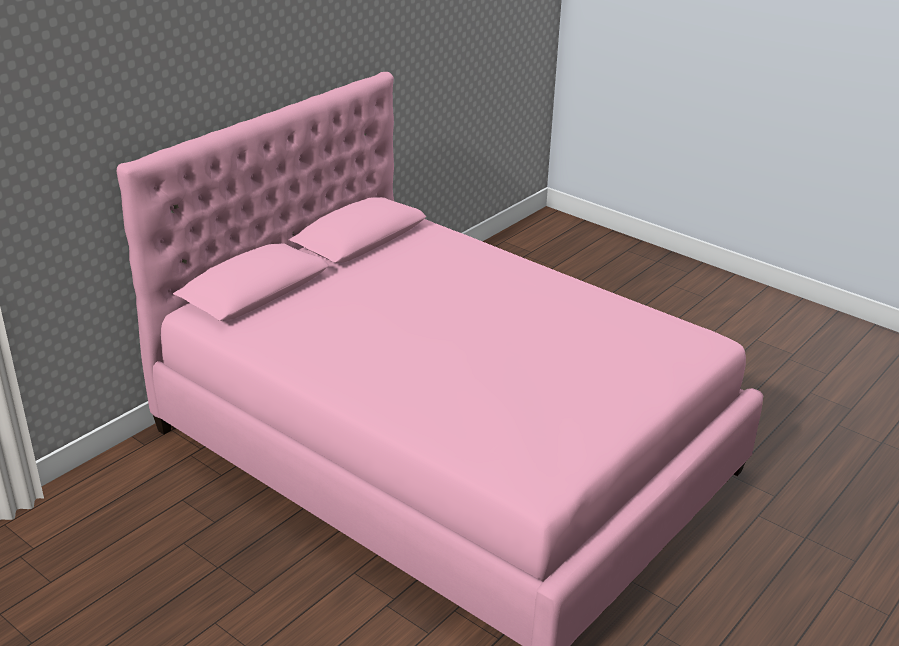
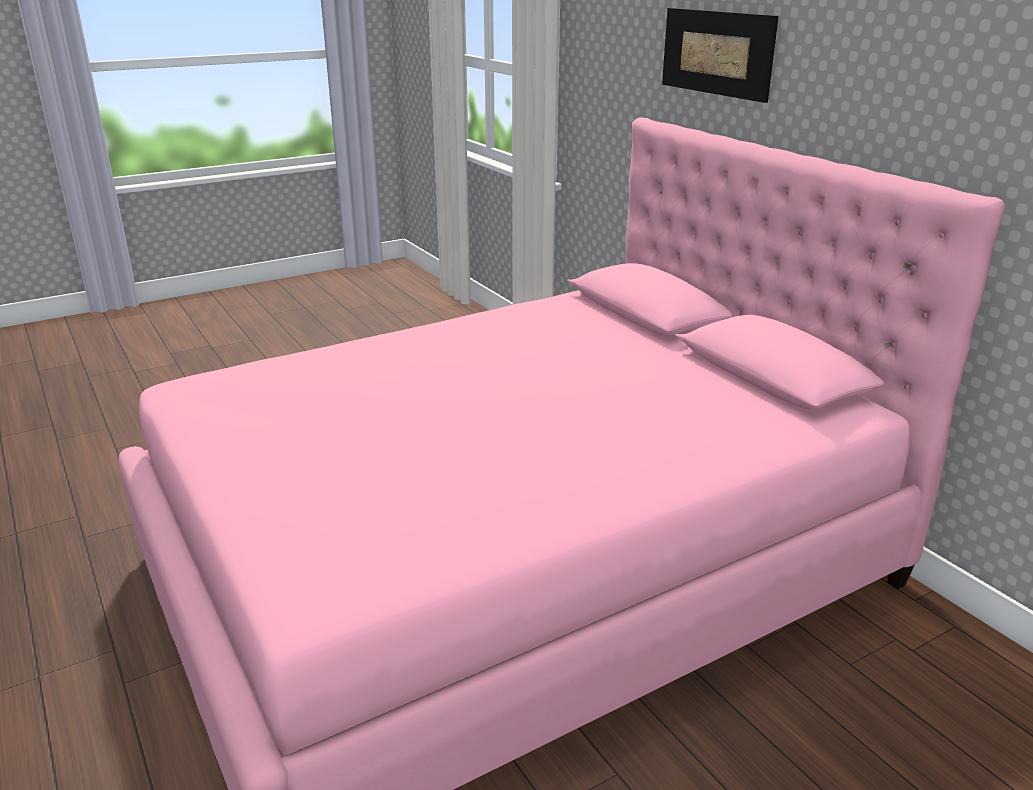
camera: 110 degrees right, 5 degrees down
none -> picture [662,8,779,103]

